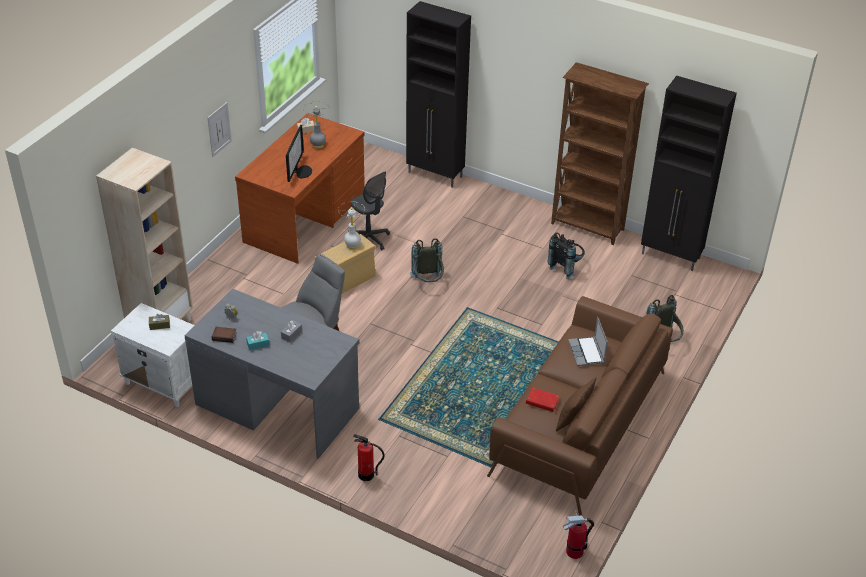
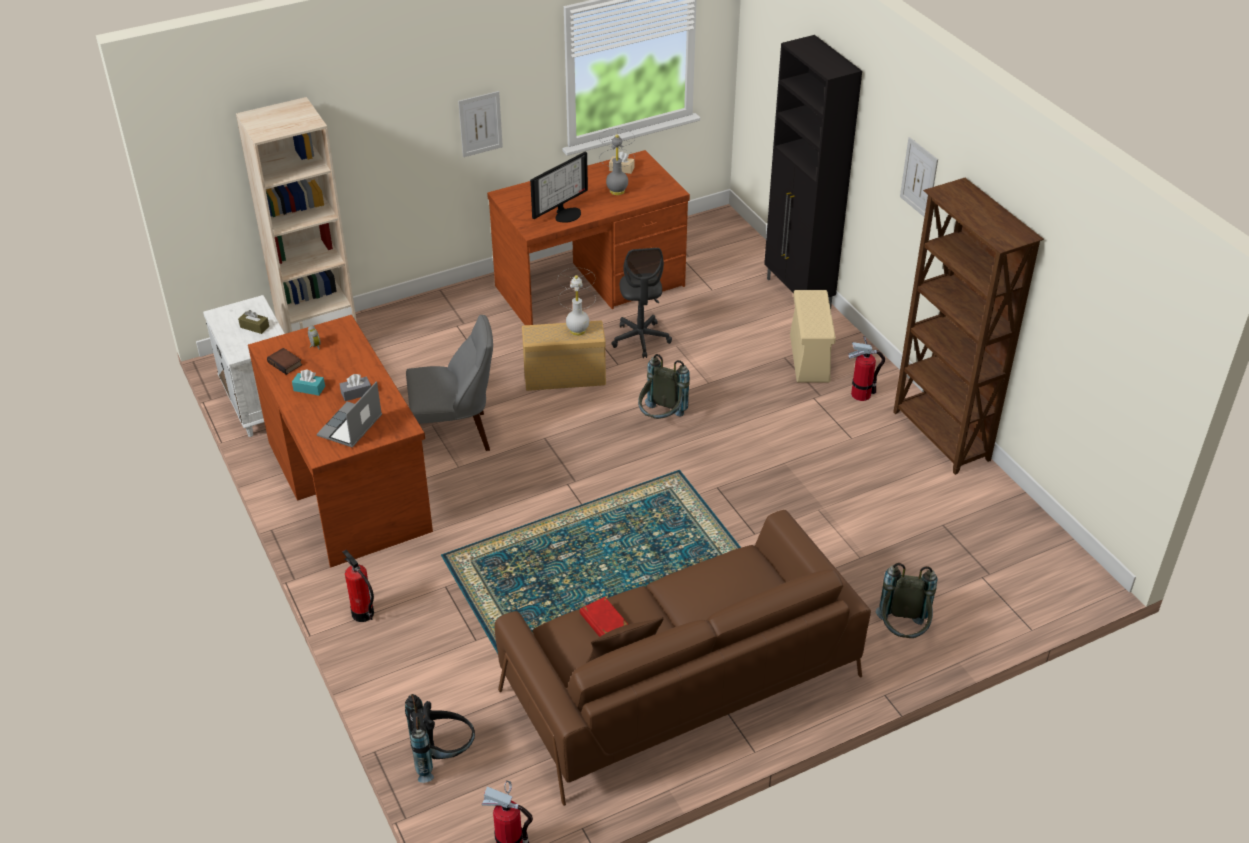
camera: 35 degrees right, 0 degrees up
grey desk [185,289,359,459] -> brown desk [248,315,433,567]
black backpack [548,233,585,279] -> black backpack moved to [405,694,475,783]
laptop [568,316,608,366] -> laptop moved to [317,381,382,448]
black cabinet [641,76,737,271] -> none
none -> beige storage box [790,290,836,382]
none -> fire extinguisher [848,336,885,401]
none -> picture [900,137,938,217]

